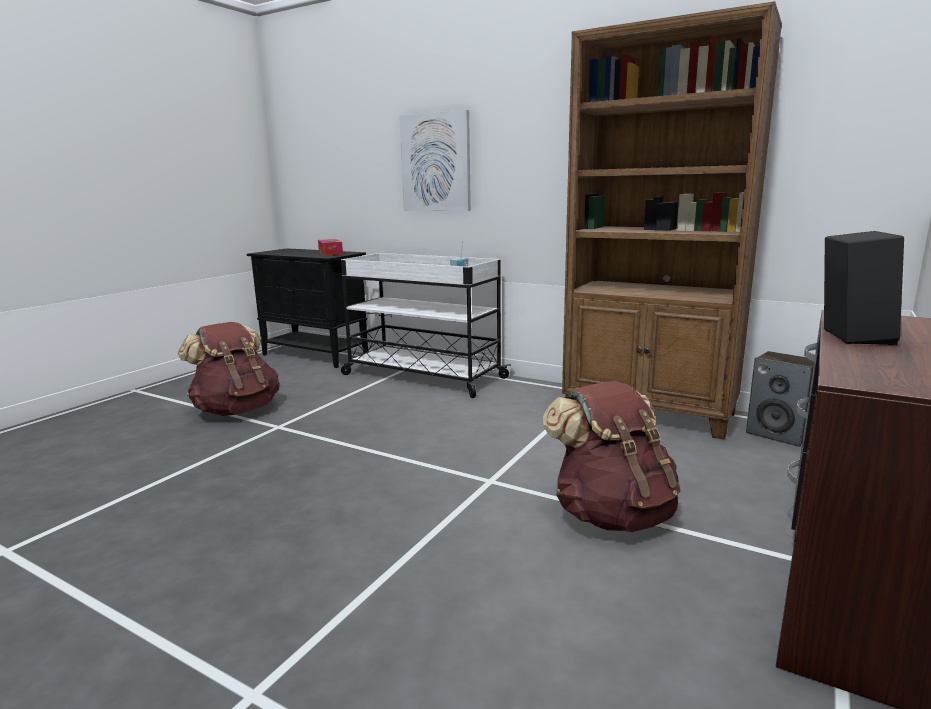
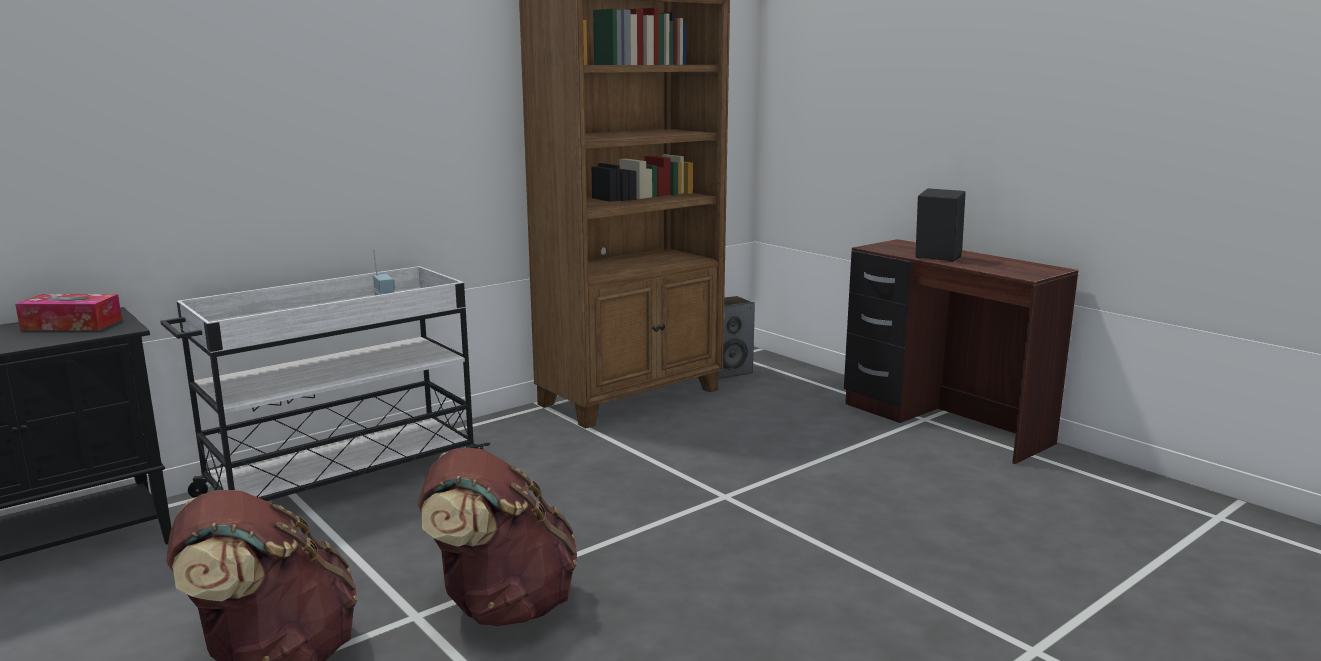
camera: 70 degrees left, 0 degrees up
picture [399,110,471,211] -> none
brown backpack [543,380,681,532] -> brown backpack moved to [418,447,577,626]

